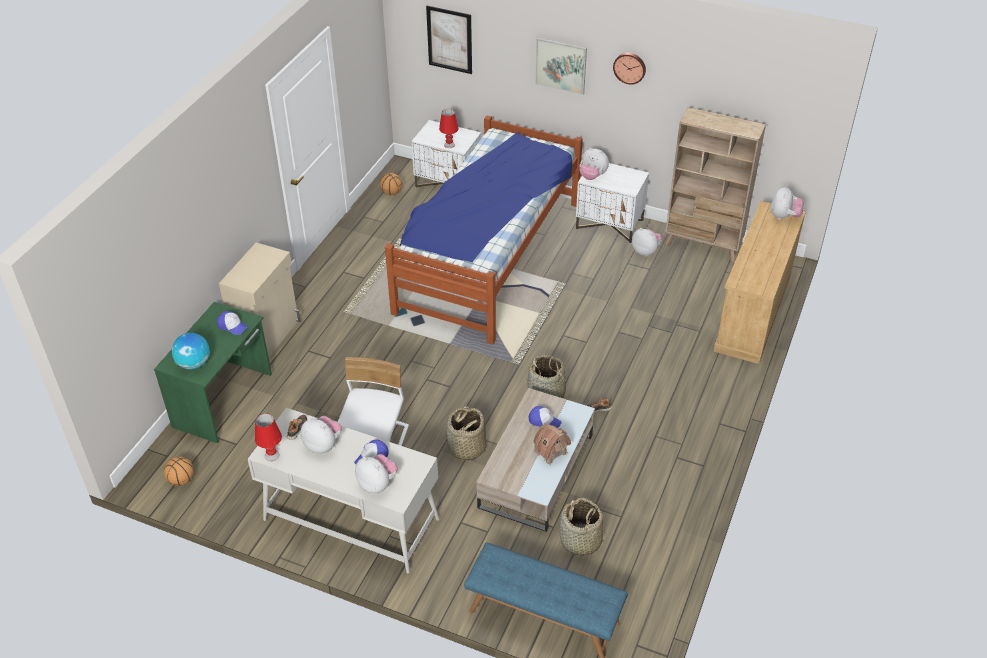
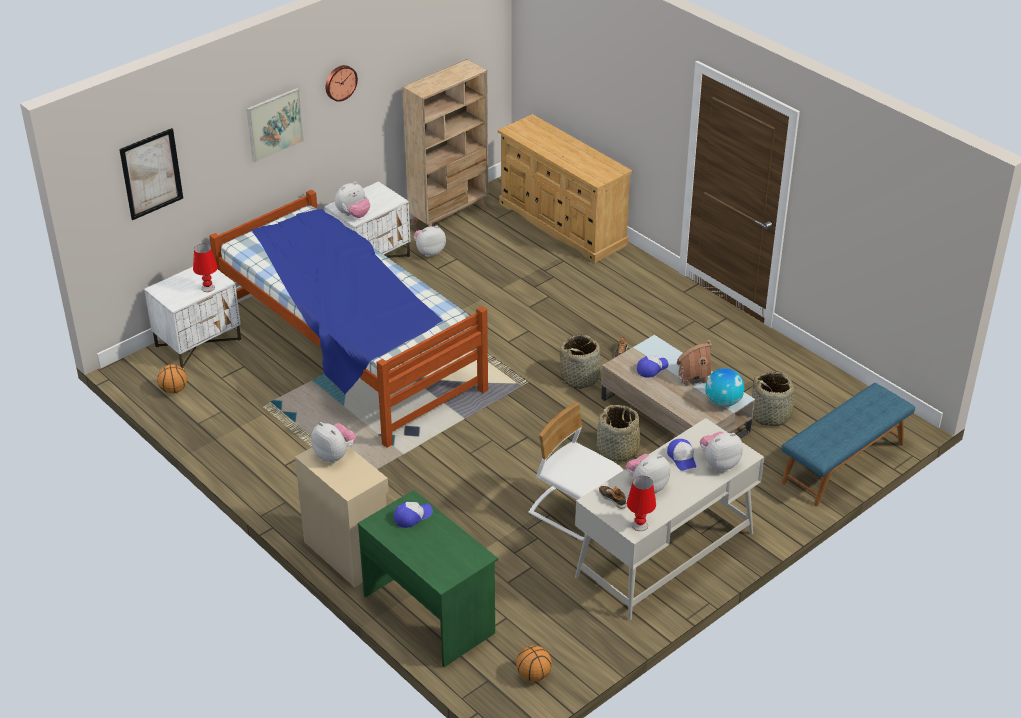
camera: 65 degrees left, 5 degrees down
globe [172,333,210,369] -> globe moved to [705,368,744,407]
plush toy [771,186,804,220] -> plush toy moved to [311,422,356,463]

